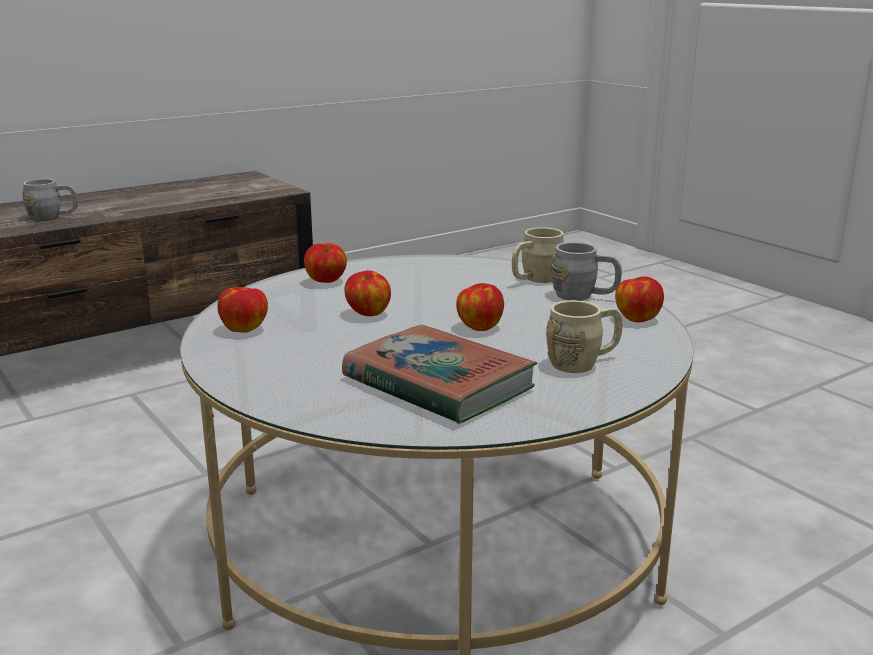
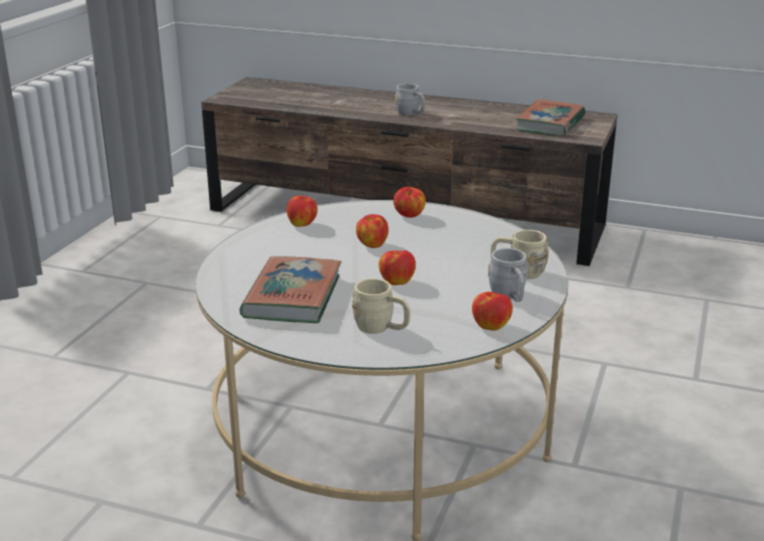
camera: 55 degrees right, 5 degrees up
none -> book [516,99,585,136]

